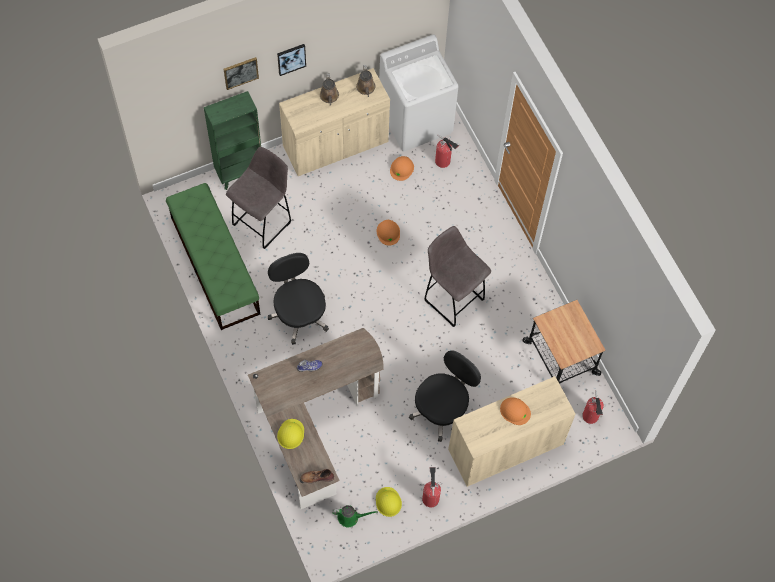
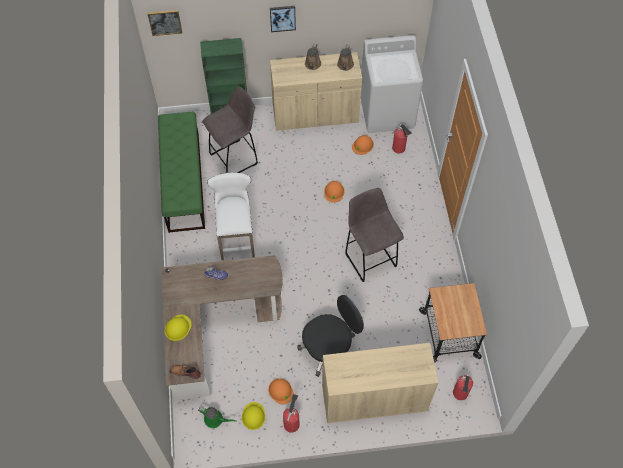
camera: 20 degrees right, 5 degrees down
picture [224,57,259,90] -> picture moved to [148,10,182,36]
black office chair [268,253,329,345] -> white stool [207,172,255,260]
orange hard hat [500,397,531,425] -> orange hard hat moved to [268,378,294,404]

